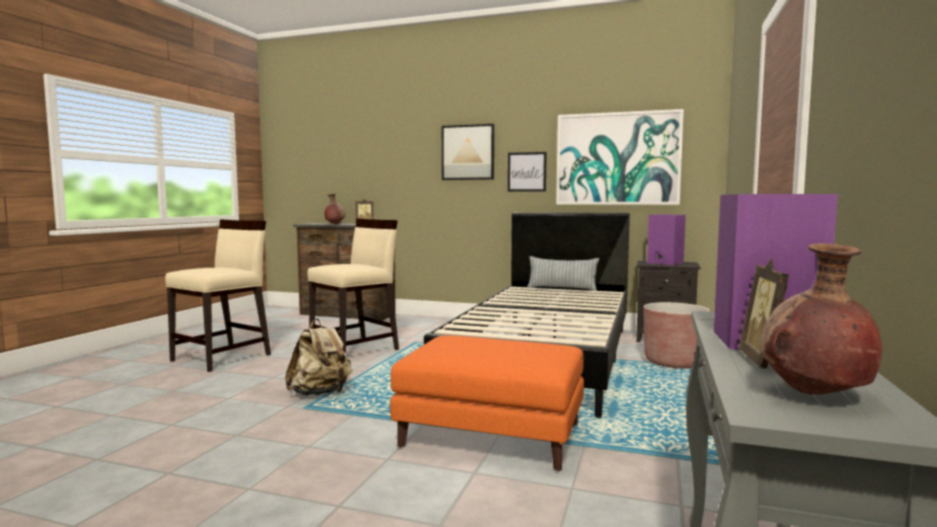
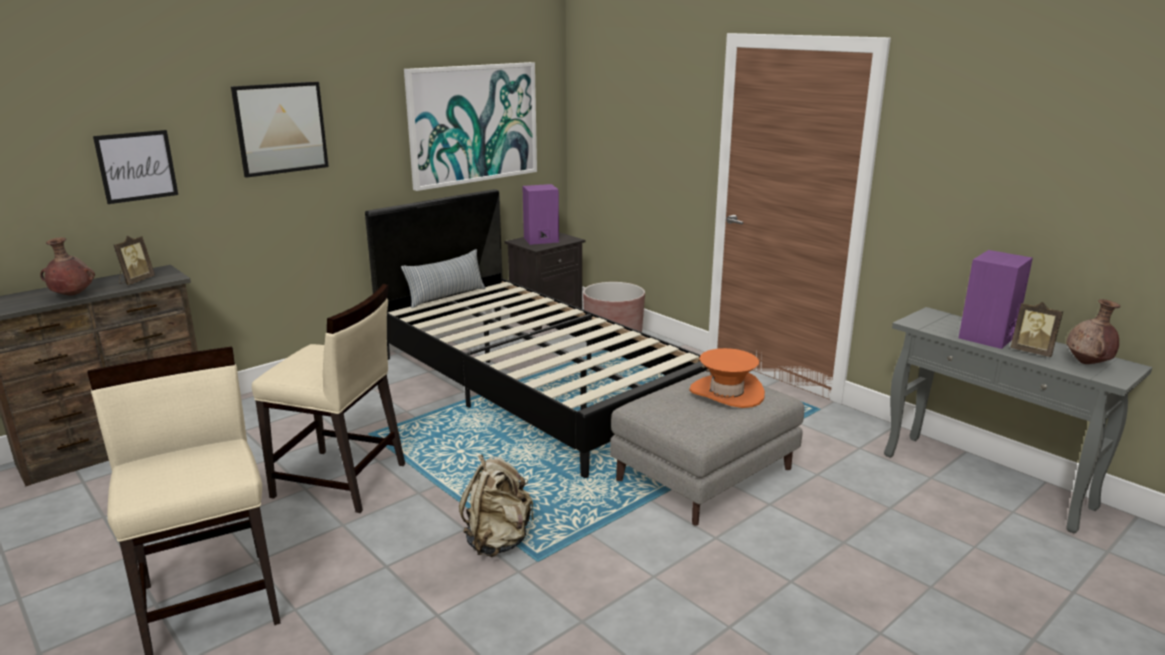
camera: 60 degrees left, 15 degrees up
beige chair [307,219,399,353] -> beige chair turned 120 degrees clockwise [252,284,405,513]
orange ottoman [390,335,584,471] -> grey ottoman [610,371,804,526]
picture [508,152,547,192] -> picture moved to [93,130,178,204]
none -> orange hat [689,348,765,408]

